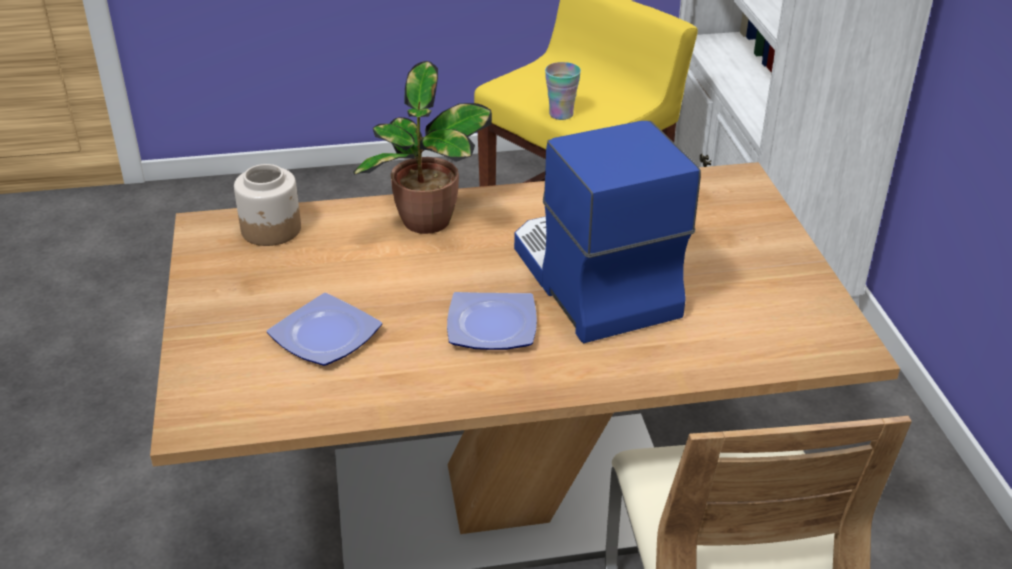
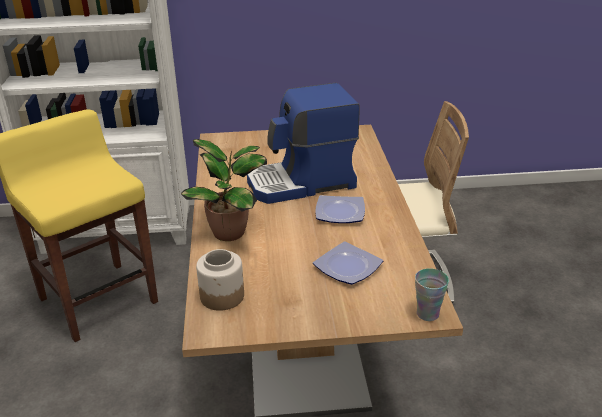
camera: 85 degrees left, 5 degrees down
cup [545,62,581,120] -> cup moved to [415,268,449,321]

